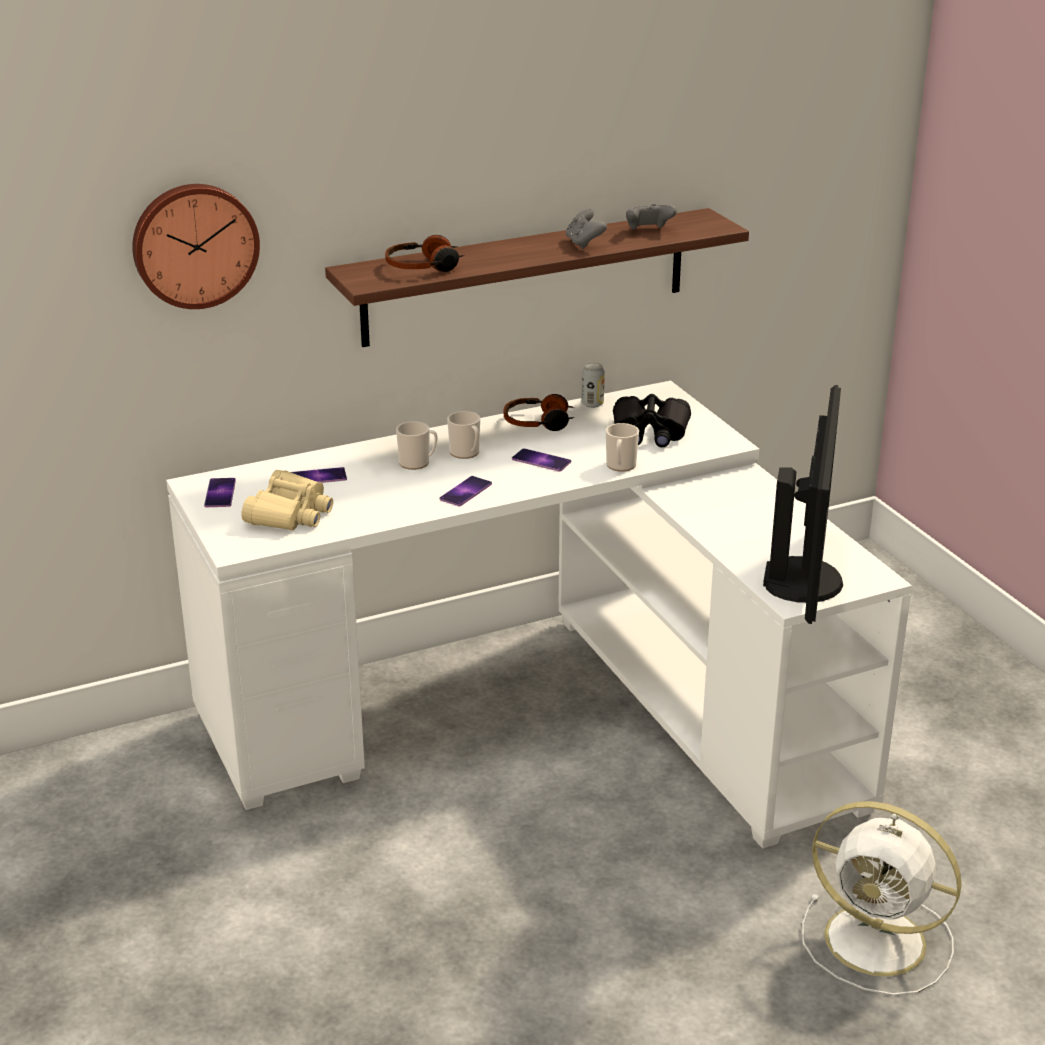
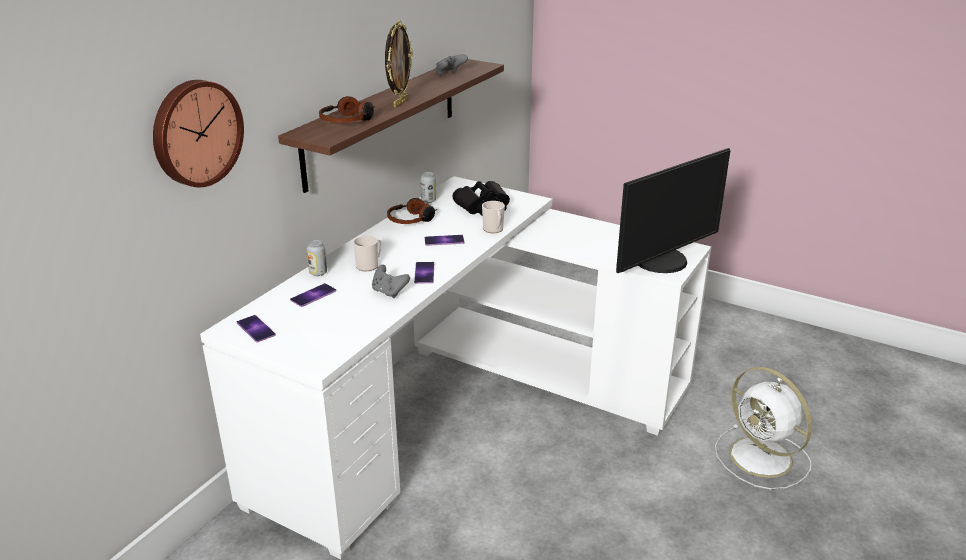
camera: 35 degrees left, 0 degrees up
beige binoculars [241,470,333,531] -> none
mug [447,411,480,459] -> none
grey game controller [566,209,607,249] -> grey game controller moved to [372,265,410,298]
monitor [763,385,843,624] -> monitor turned 75 degrees clockwise [616,148,730,273]
white fan [802,801,962,996] -> white fan turned 60 degrees clockwise [715,367,812,490]
none -> can [306,240,327,276]
none -> picture frame [385,21,413,108]

